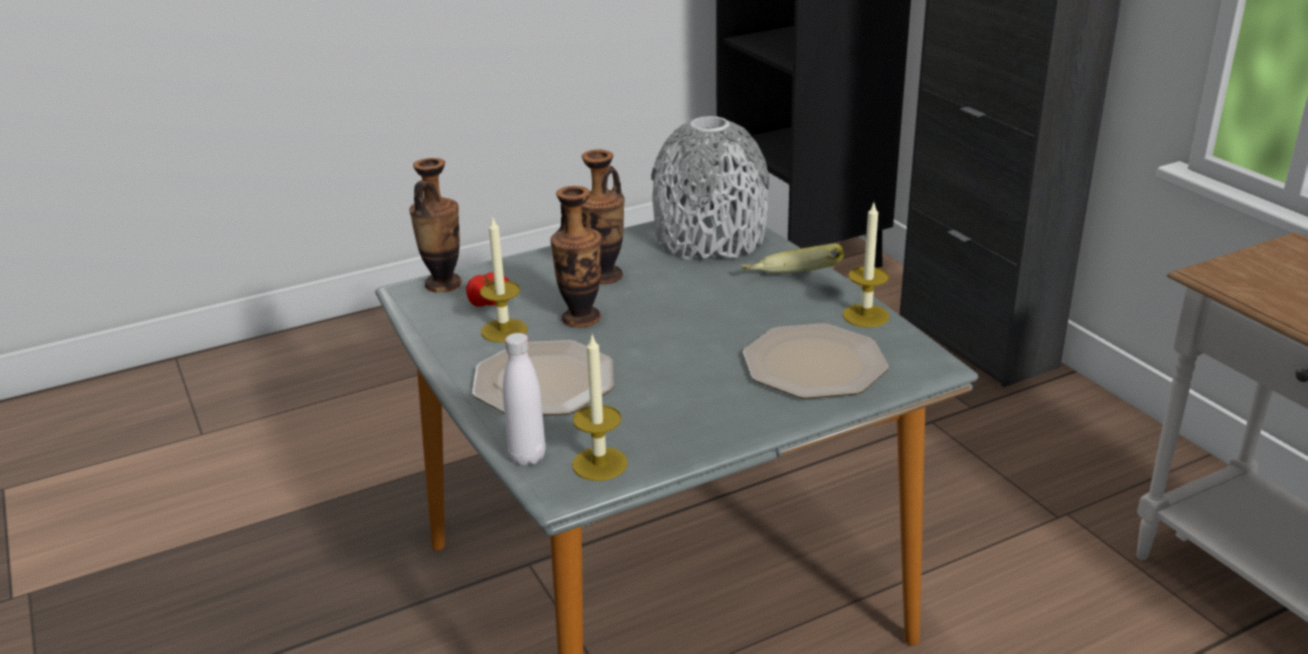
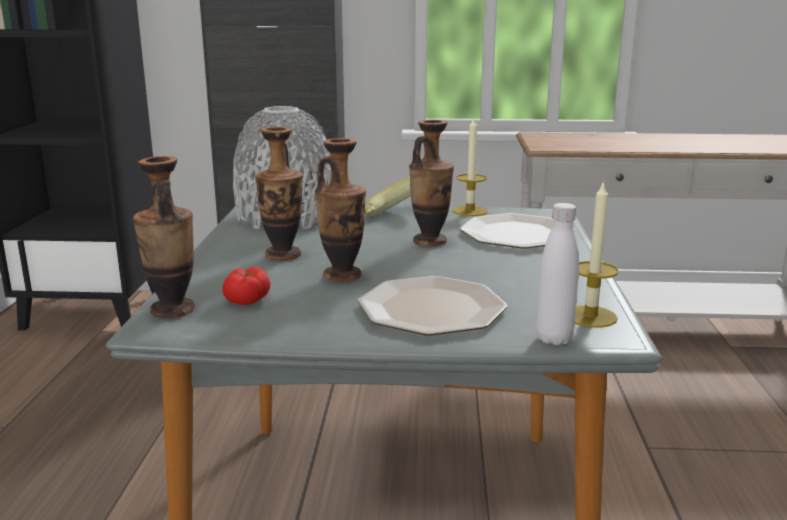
camera: 60 degrees left, 10 degrees down
candle [480,216,527,343] -> none
none -> vase [409,120,454,246]

